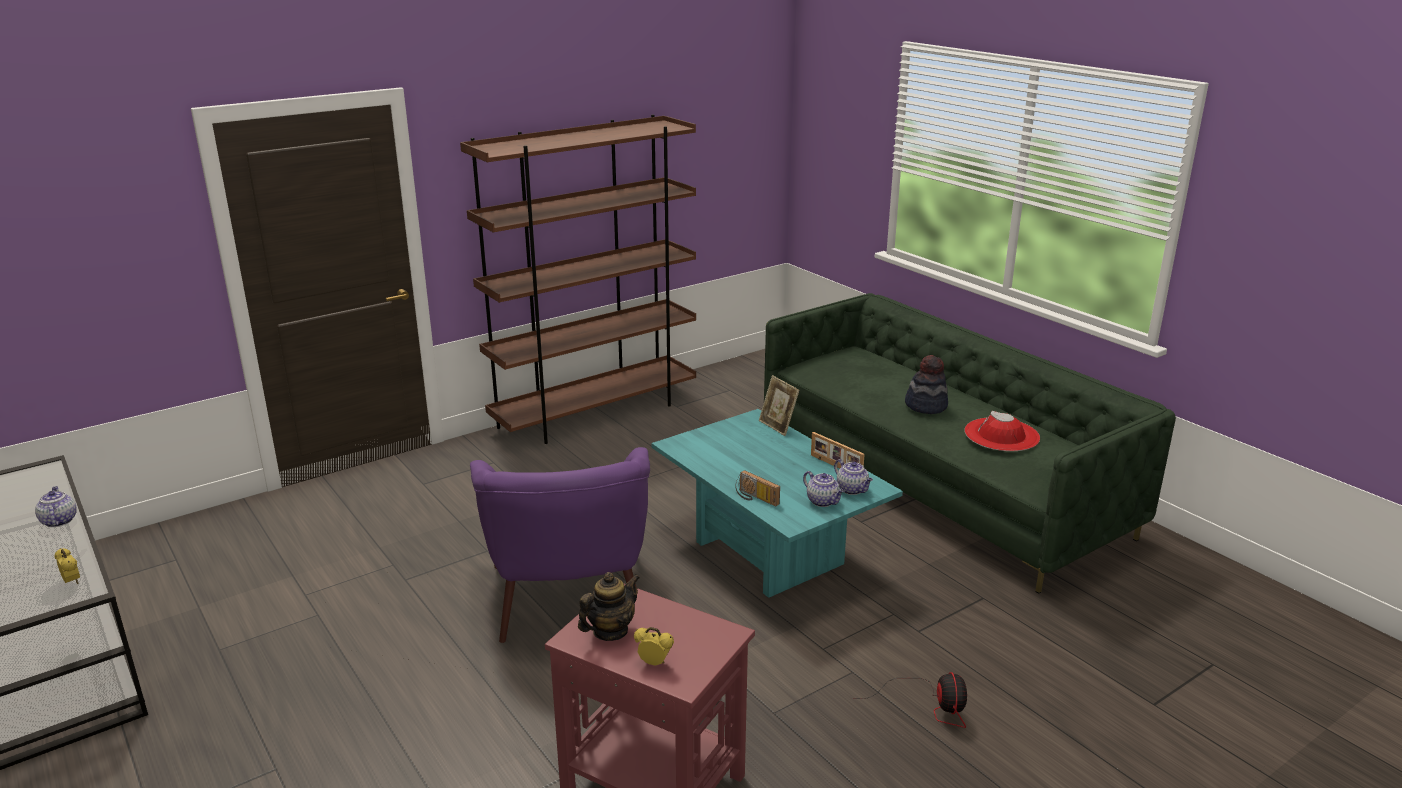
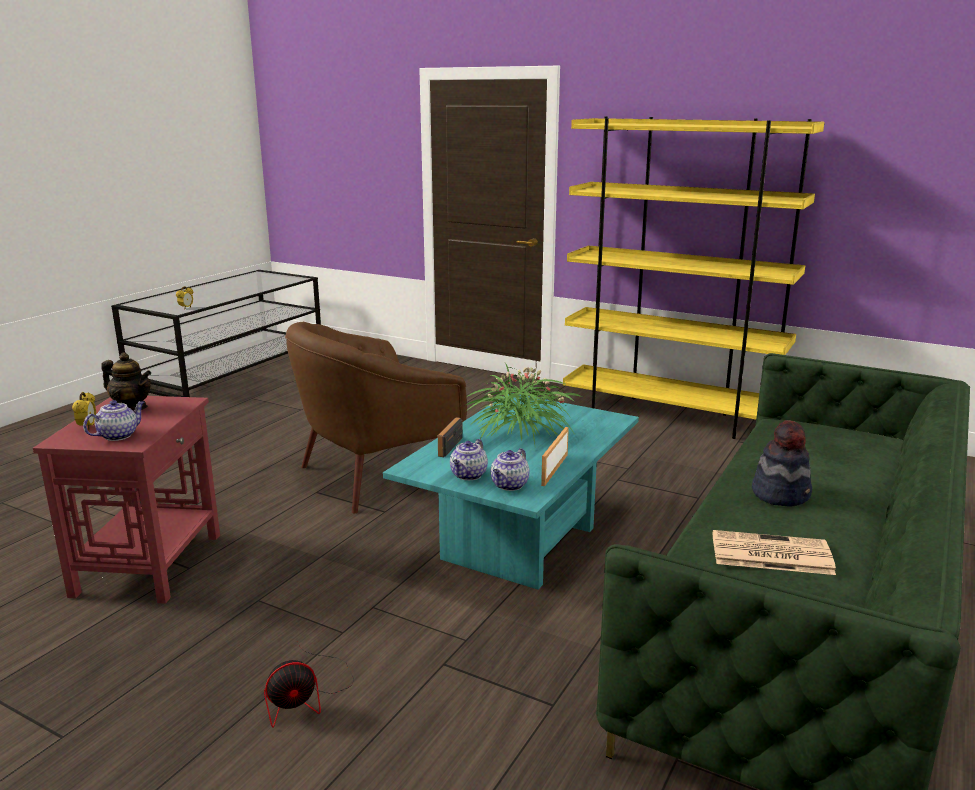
camera: 65 degrees right, 5 degrees down
teapot [35,486,77,527] -> teapot moved to [83,400,144,441]
brown bookcase [460,115,696,444] -> yellow bookcase [563,116,825,439]
purple armchair [470,447,650,643] -> brown armchair [285,322,467,514]
picture frame [759,375,799,436] -> none
red hat [964,411,1040,451] -> newspaper [713,530,836,575]
none -> potted plant [466,363,582,445]

